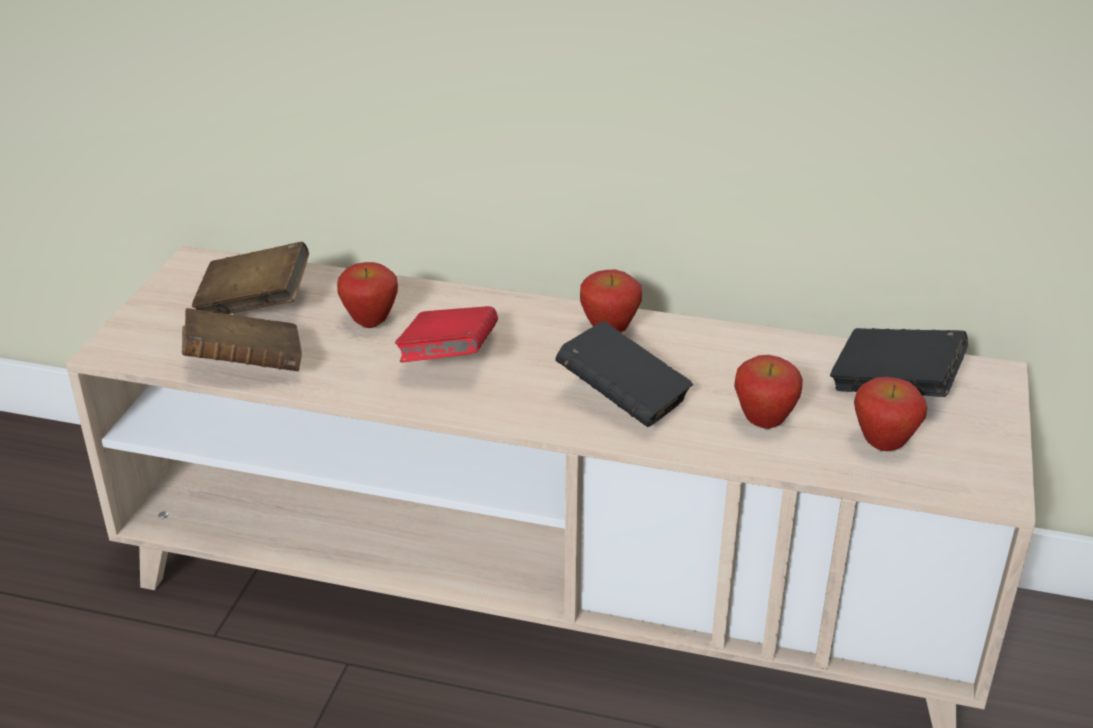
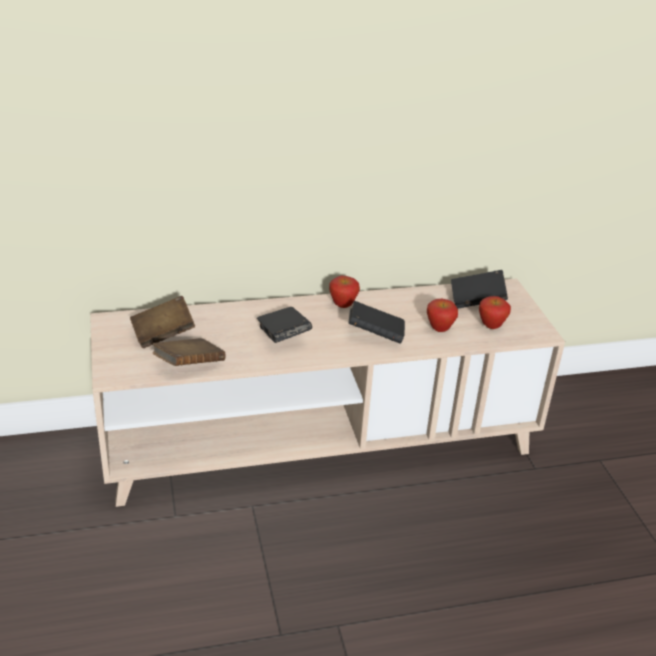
camera: 30 degrees left, 0 degrees up
apple [337,262,398,328] -> none
red book [395,306,498,362] -> black book [257,307,312,343]

